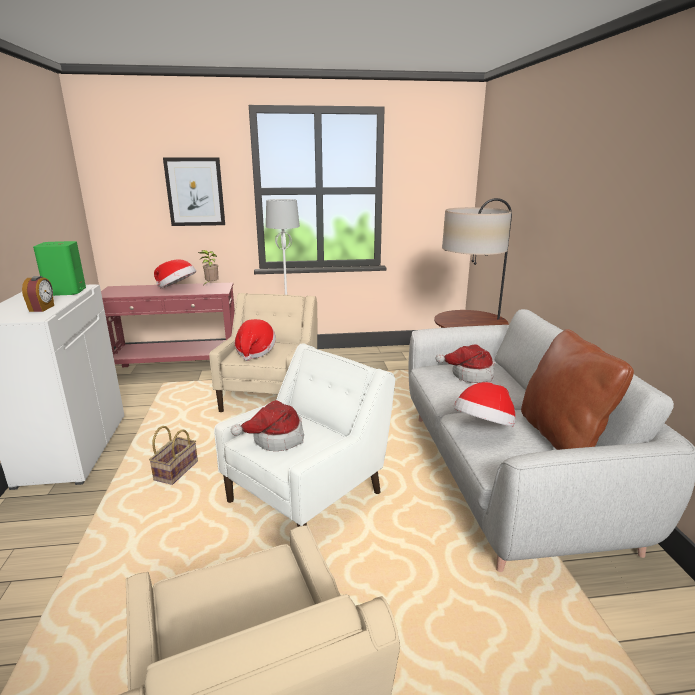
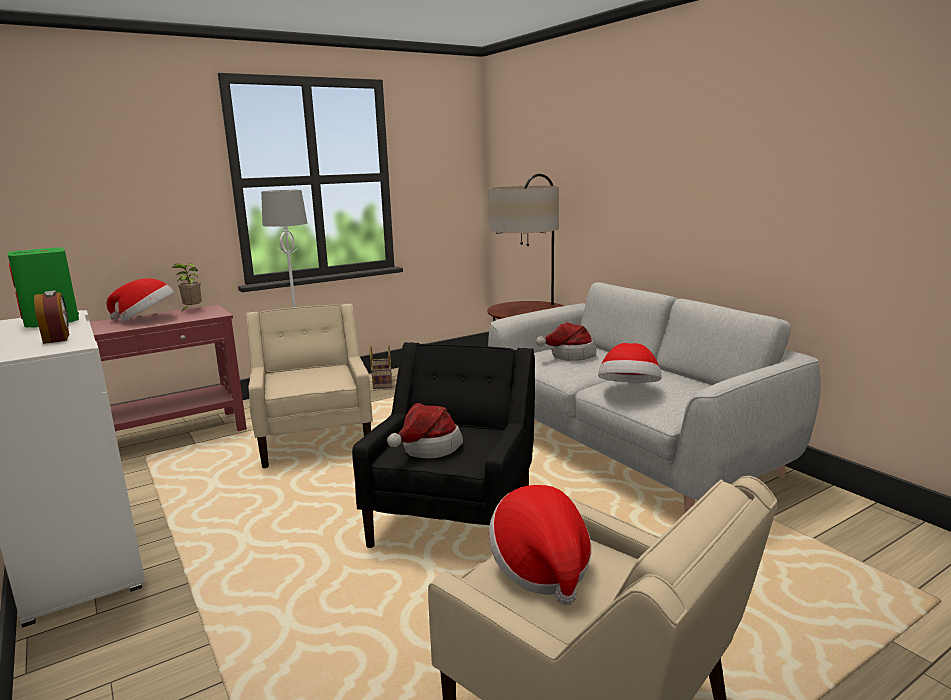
camera: 25 degrees left, 5 degrees down
basket [149,426,198,485] -> basket moved to [370,345,392,389]
picture [163,158,225,226] -> none
white armchair [214,343,395,527] -> black armchair [352,342,535,548]
hat [235,319,276,361] -> hat moved to [489,485,591,605]
brown pillow [521,329,634,450] -> none

